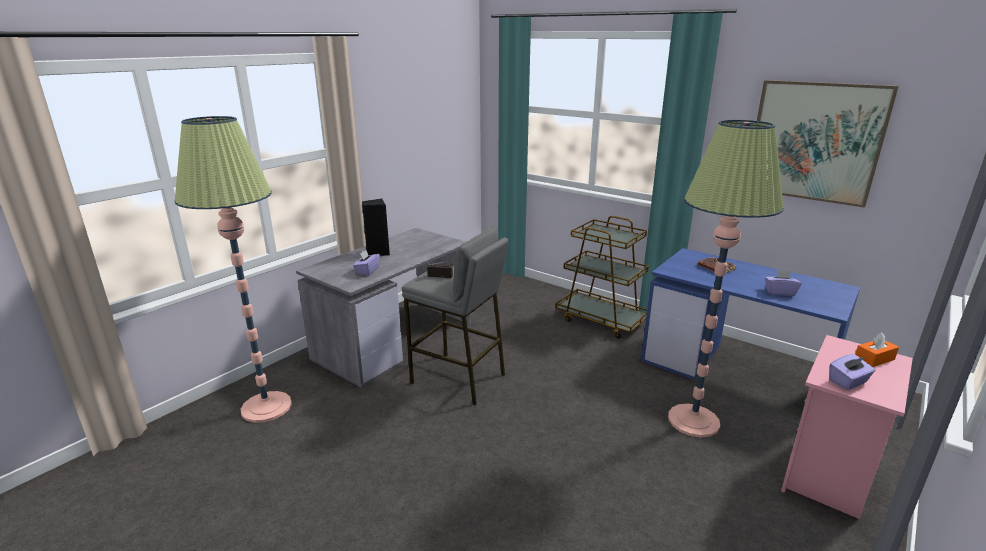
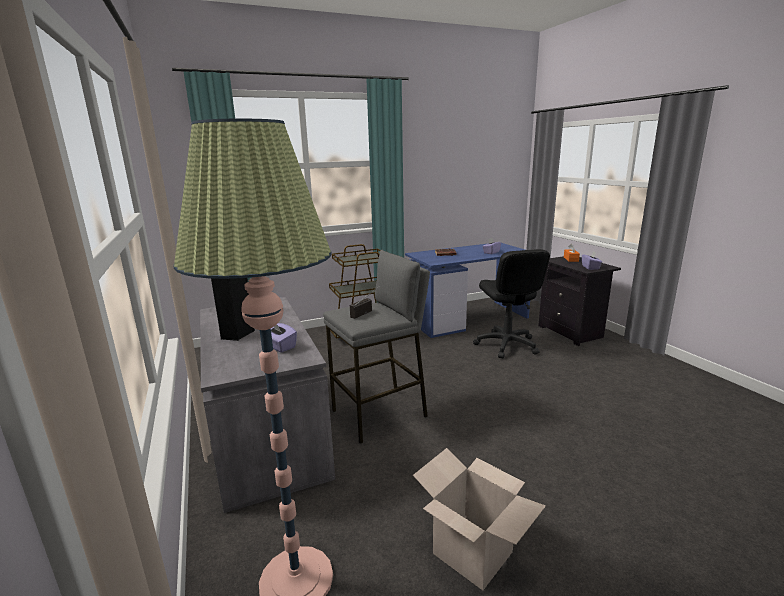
camera: 60 degrees left, 5 degrees down
floor lamp [668,120,784,438] -> black office chair [473,249,550,358]
picture [757,80,899,208] -> none
pink nightstand [781,335,913,519] -> black nightstand [538,256,621,346]
none -> cardboard box [413,448,546,590]

